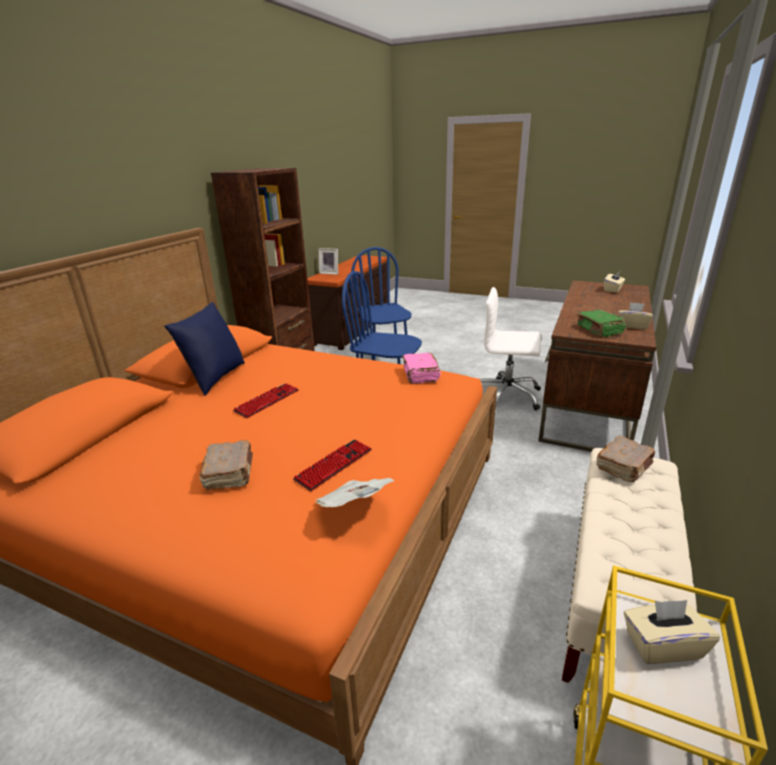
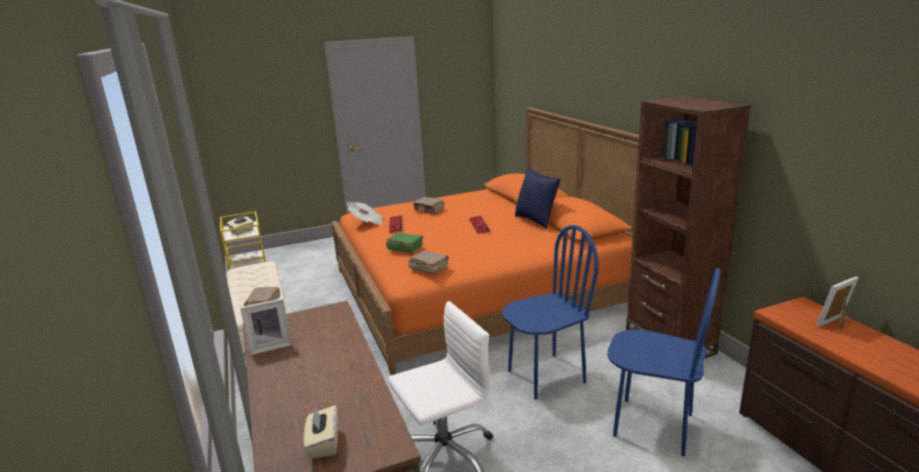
camera: 135 degrees right, 5 degrees down
pink book [402,353,441,384] -> brown book [408,250,449,274]
green book [577,310,626,338] -> green book moved to [386,233,423,253]
beige tissue box [619,302,653,330] -> picture frame [240,298,292,355]

